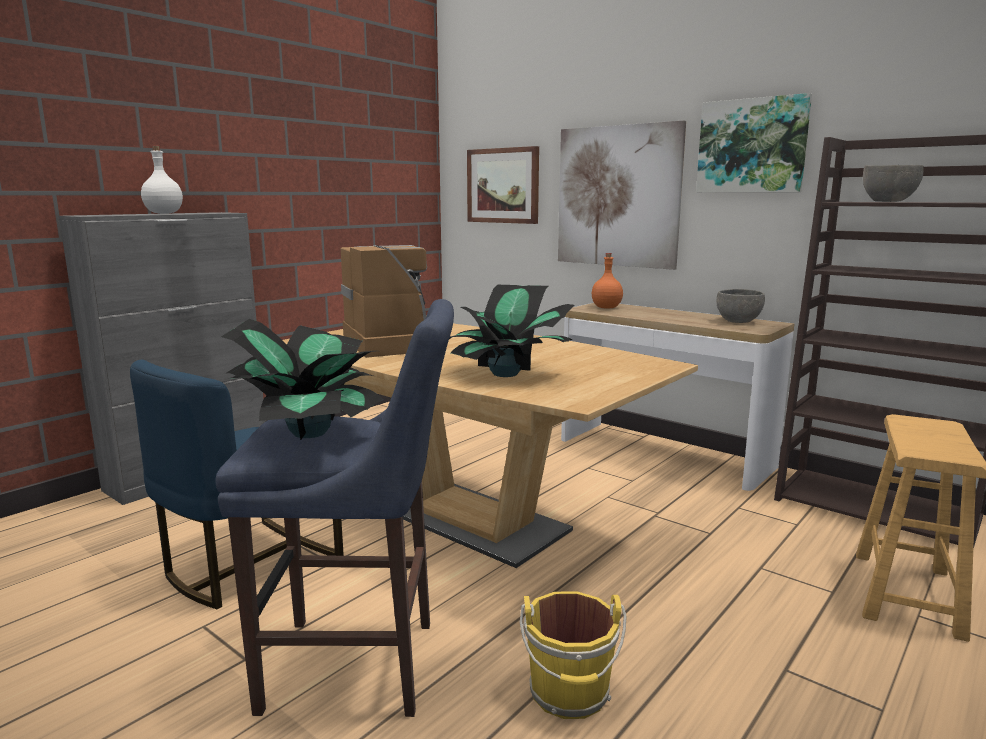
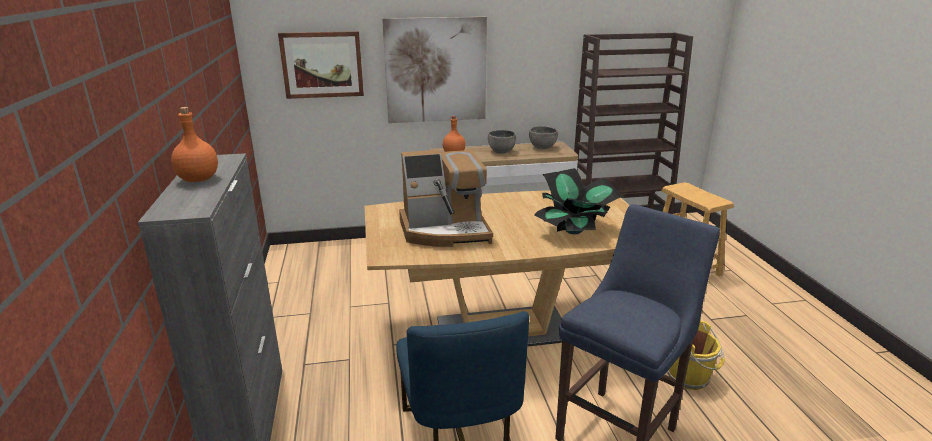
camera: 50 degrees left, 10 degrees up
white bottle [141,145,183,214] -> orange bottle [171,107,218,182]
potted plant [221,319,384,440] -> none
coffee machine [341,245,427,358] -> coffee machine turned 150 degrees clockwise [399,150,493,247]
picture [696,93,812,192] -> none
grey bowl [863,165,924,202] -> grey bowl moved to [488,130,516,154]

